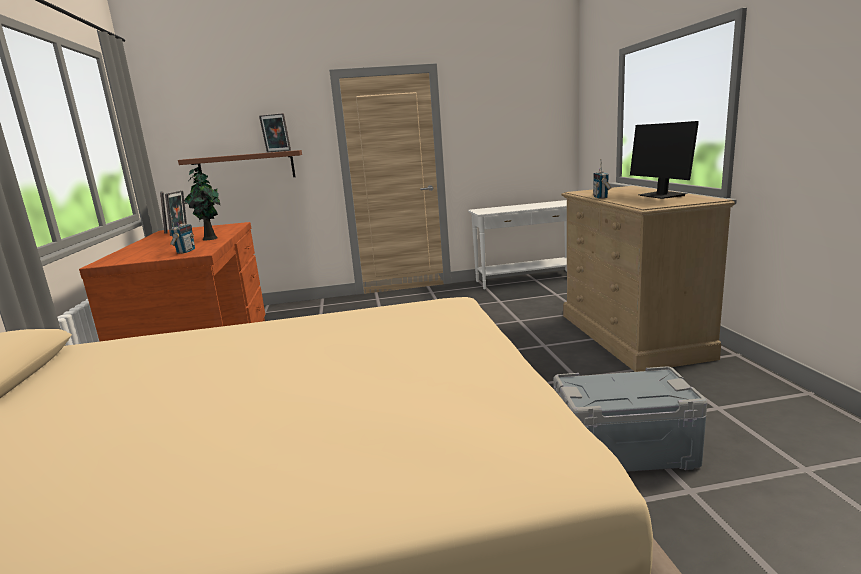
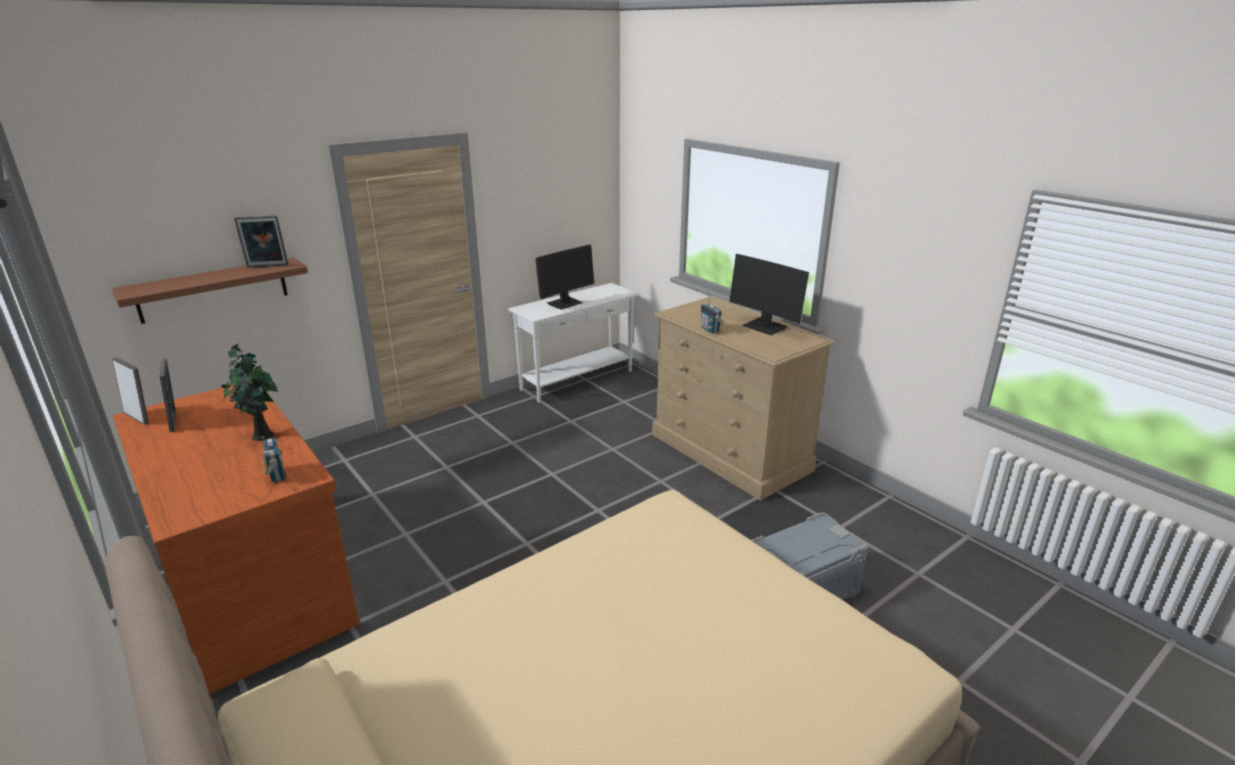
camera: 30 degrees left, 10 degrees up
none -> monitor [535,245,594,310]

